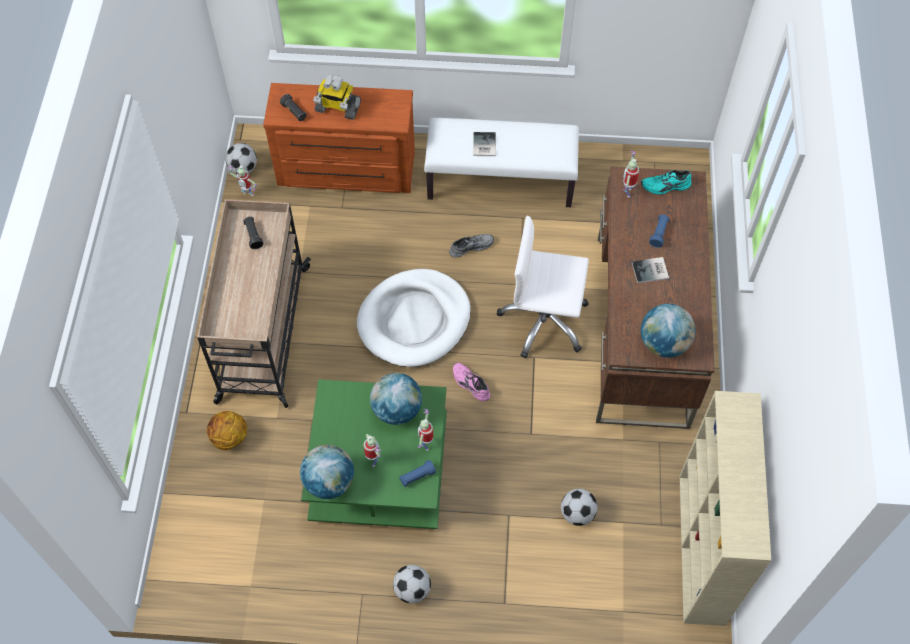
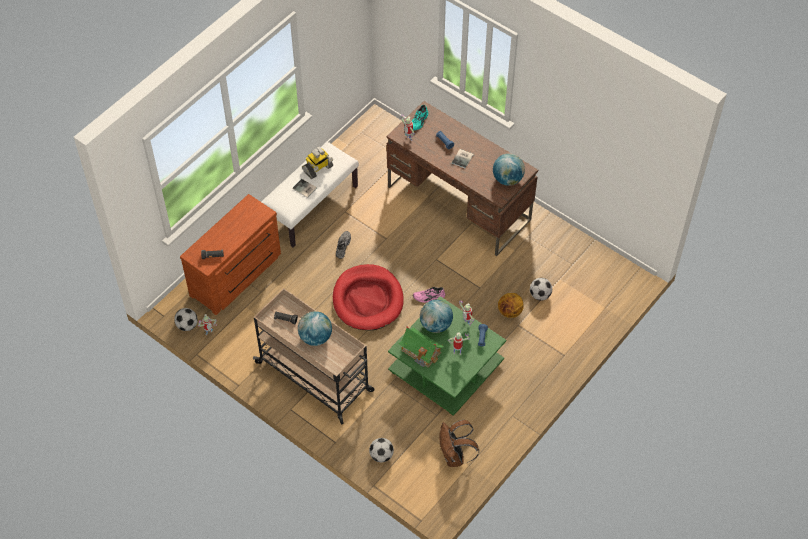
camera: 55 degrees left, 5 degrees down
basketball [207,411,247,450] -> basketball moved to [498,293,524,318]
globe [300,445,354,499] -> globe moved to [298,311,332,346]
toy robot [313,74,361,120] -> toy robot moved to [302,147,333,179]
white dog bed [357,269,471,367] -> red dog bed [333,264,404,330]
football [393,565,431,604] -> football moved to [369,438,394,462]
white office chair [497,216,589,359] -> none
beige bookcase [680,391,771,626] -> none
none -> toy house [398,326,444,367]
none -> brown backpack [439,420,479,467]

